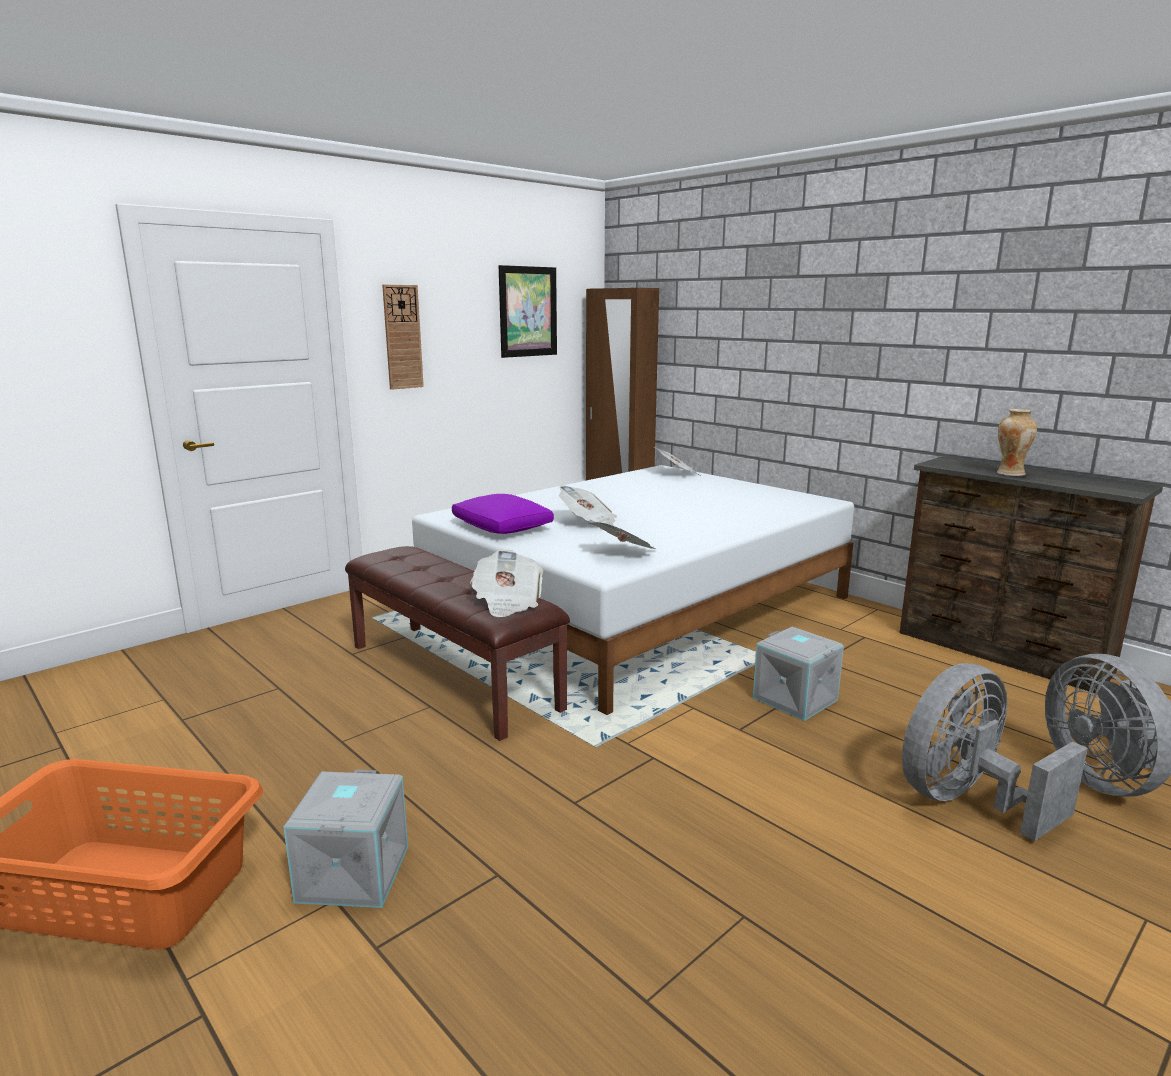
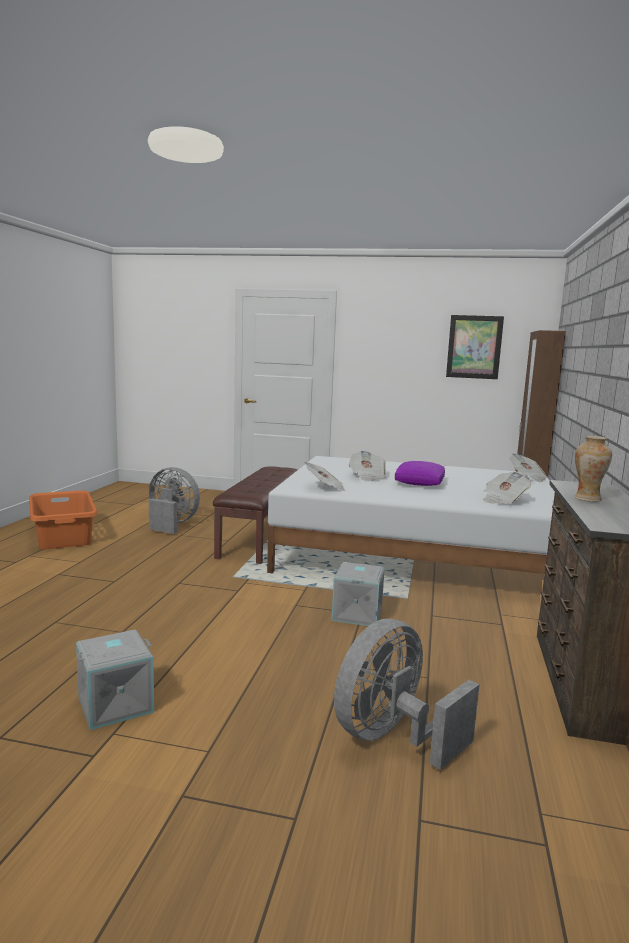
camera: 55 degrees right, 5 degrees down
grey storage box [283,769,408,908] -> grey storage box moved to [76,629,154,730]
wall clock [382,285,424,390] -> none
purple pillow [452,494,554,534] -> purple pillow moved to [395,461,445,486]
newspaper [470,550,543,617] -> newspaper moved to [483,472,531,504]
grey fan [902,663,1088,841] -> grey fan moved to [149,467,200,534]

